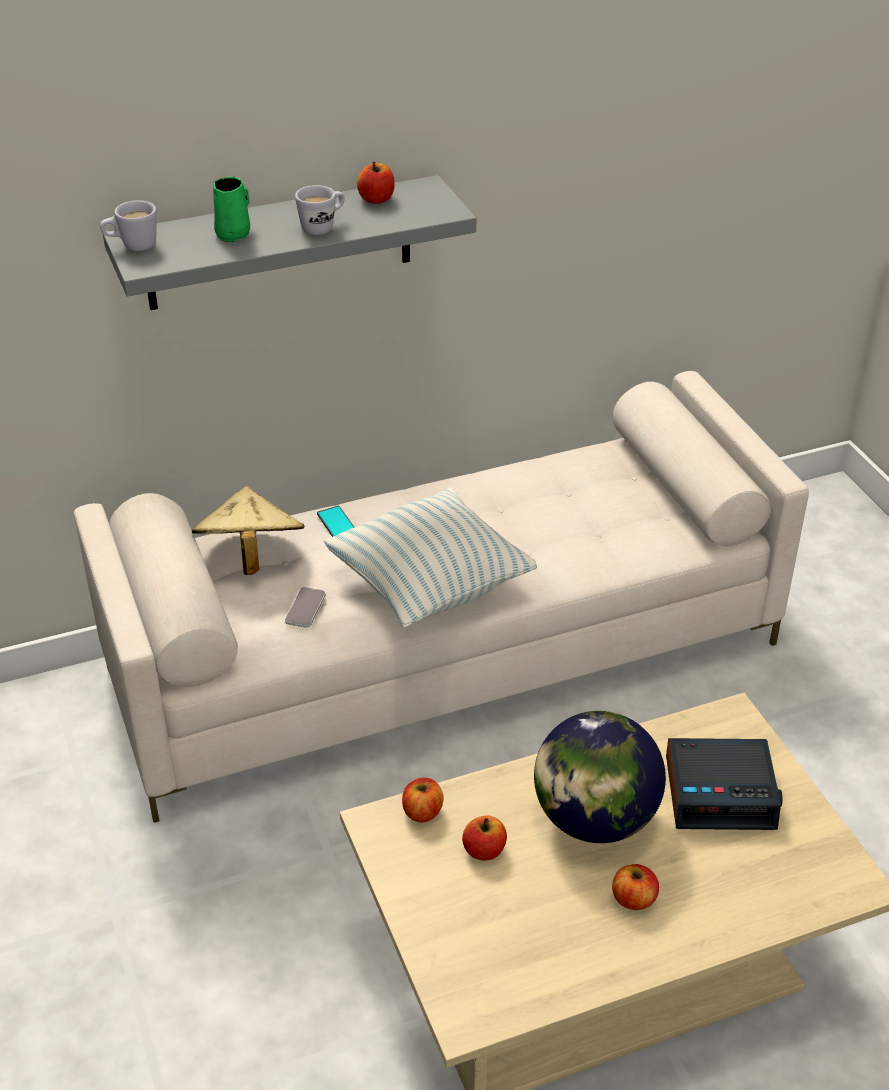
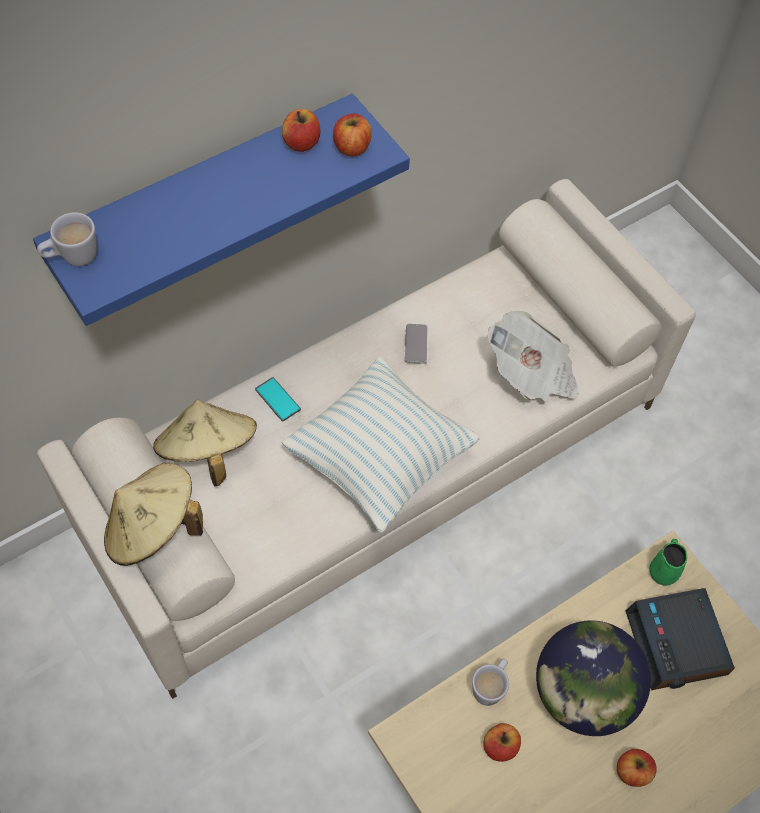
camera: 15 degrees left, 20 degrees up
grey shelf [103,175,476,310] -> blue shelf [33,94,410,326]
green mug [213,177,250,242] -> green mug moved to [649,539,687,586]
phone [285,587,326,628] -> phone moved to [405,324,428,364]
white mug [295,185,345,235] -> white mug moved to [472,658,509,706]
apple [402,778,444,823] -> apple moved to [333,113,372,157]
alarm clock [666,738,783,830] -> alarm clock turned 90 degrees clockwise [626,588,735,690]
none -> beige hat [104,463,203,566]
none -> newspaper [488,311,579,402]

